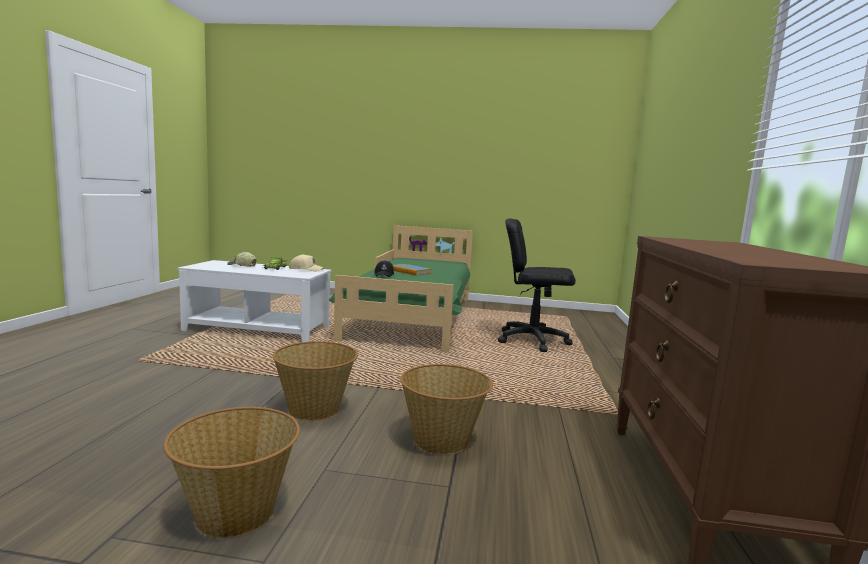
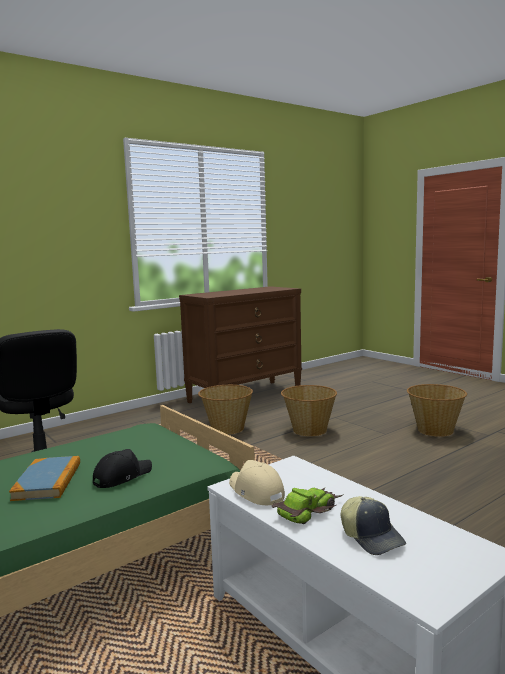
camera: 135 degrees left, 0 degrees up
basket [272,341,358,421] -> basket moved to [198,385,253,435]

